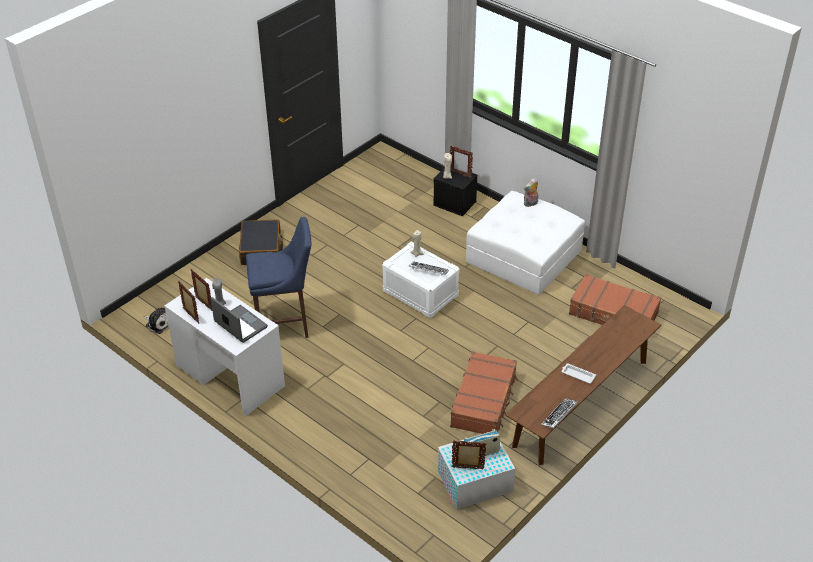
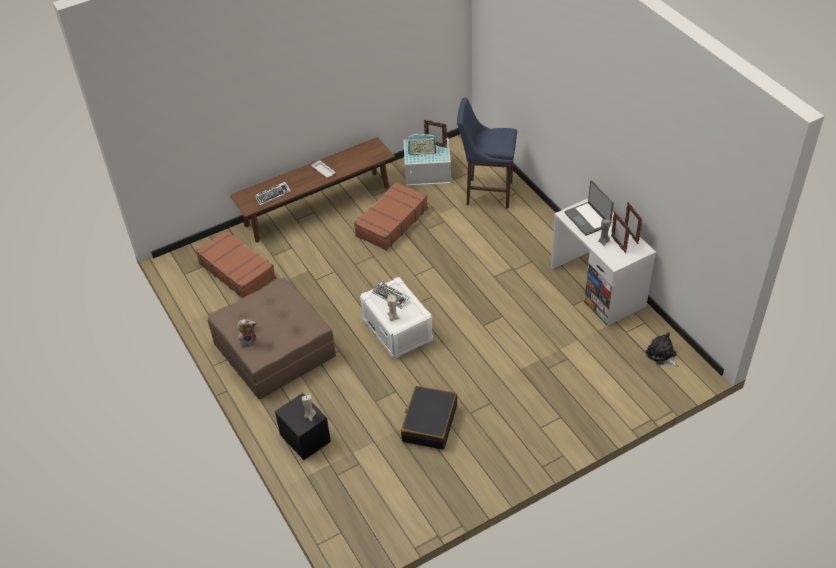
camera: 160 degrees left, 5 degrees up
black suitcase [239,219,283,265] -> black suitcase moved to [401,386,457,450]
blue stool [246,217,311,338] -> blue stool moved to [457,98,517,208]
picture frame [450,146,473,178] -> none
white ottoman [466,191,585,295] -> brown ottoman [208,278,336,399]
keyboard [541,398,578,428] -> keyboard moved to [254,182,291,206]

